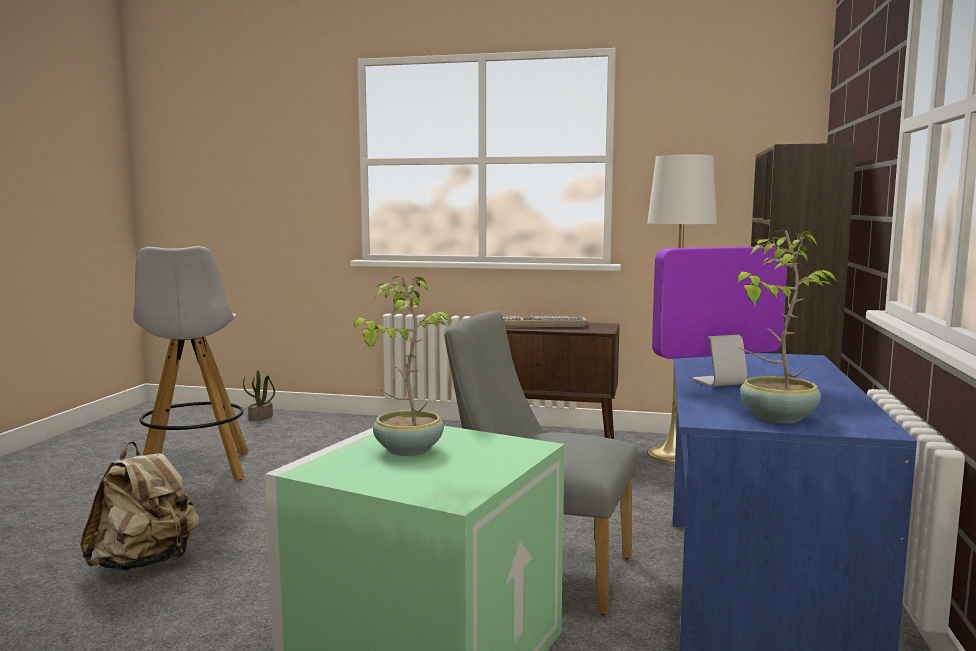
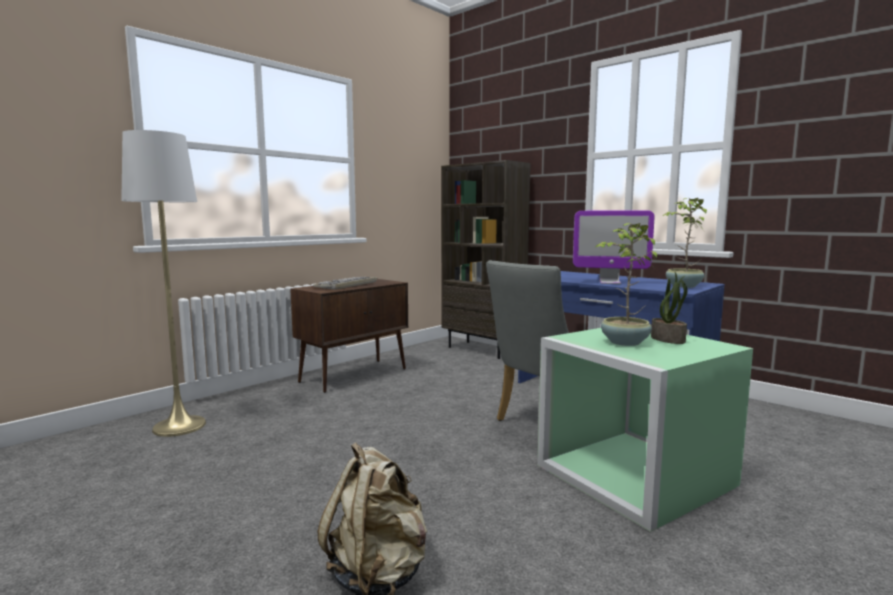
camera: 60 degrees left, 0 degrees up
white stool [133,246,249,480] -> none
potted plant [243,370,275,421] -> potted plant moved to [651,272,688,344]
white floor lamp [647,154,717,463] -> white floor lamp moved to [121,130,206,437]
monitor [652,246,787,387] -> monitor turned 90 degrees counterclockwise [573,210,654,284]

